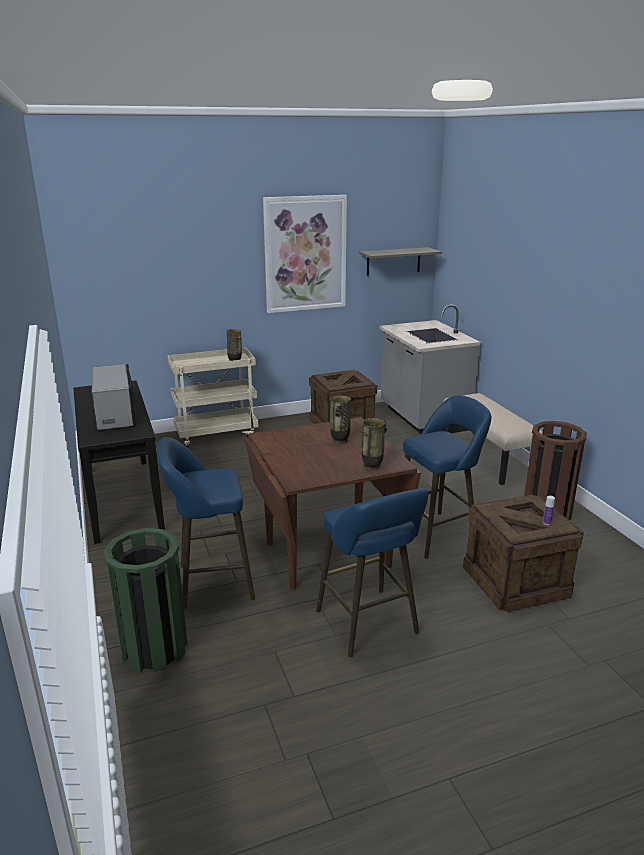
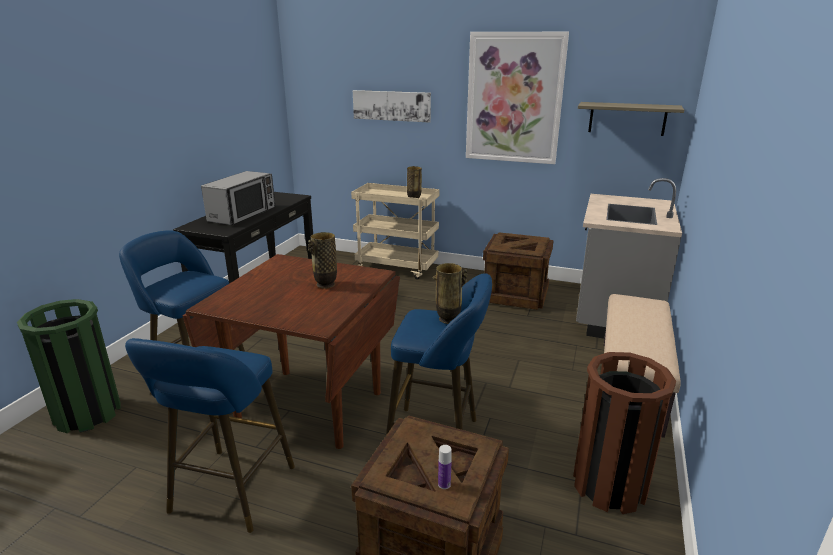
camera: 40 degrees right, 0 degrees up
vase [361,418,387,470] -> vase moved to [433,263,468,324]
none -> picture [353,90,431,123]

